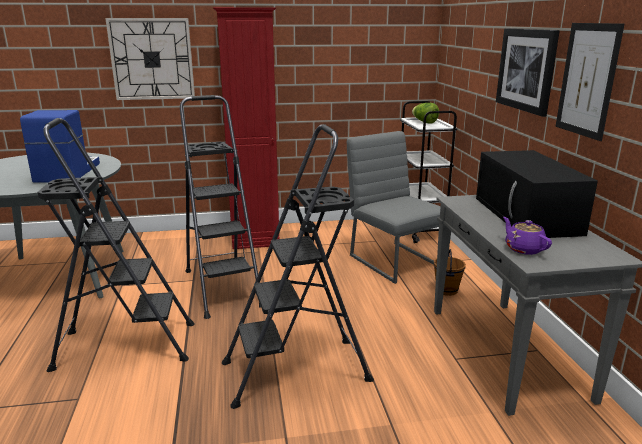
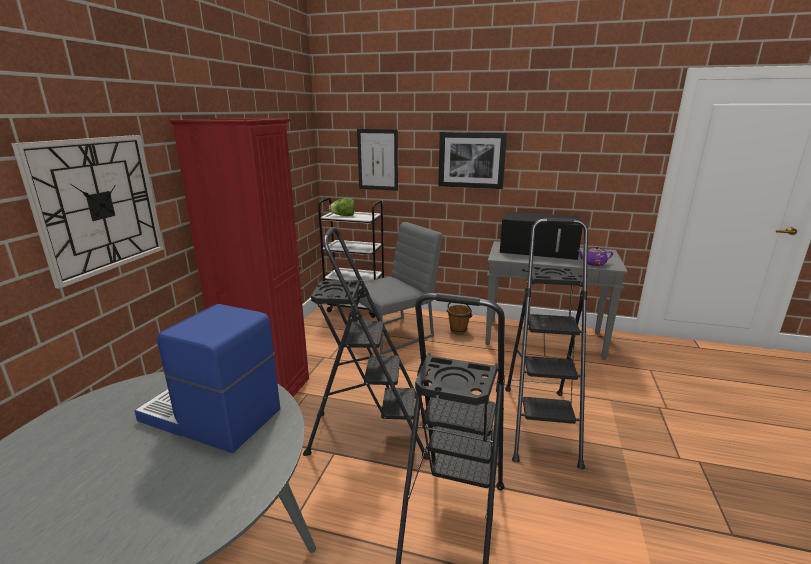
camera: 65 degrees left, 0 degrees up
grey chair [347,131,441,284] -> grey chair turned 150 degrees clockwise [351,222,442,355]
picture [556,23,624,141] -> picture moved to [357,129,398,191]

